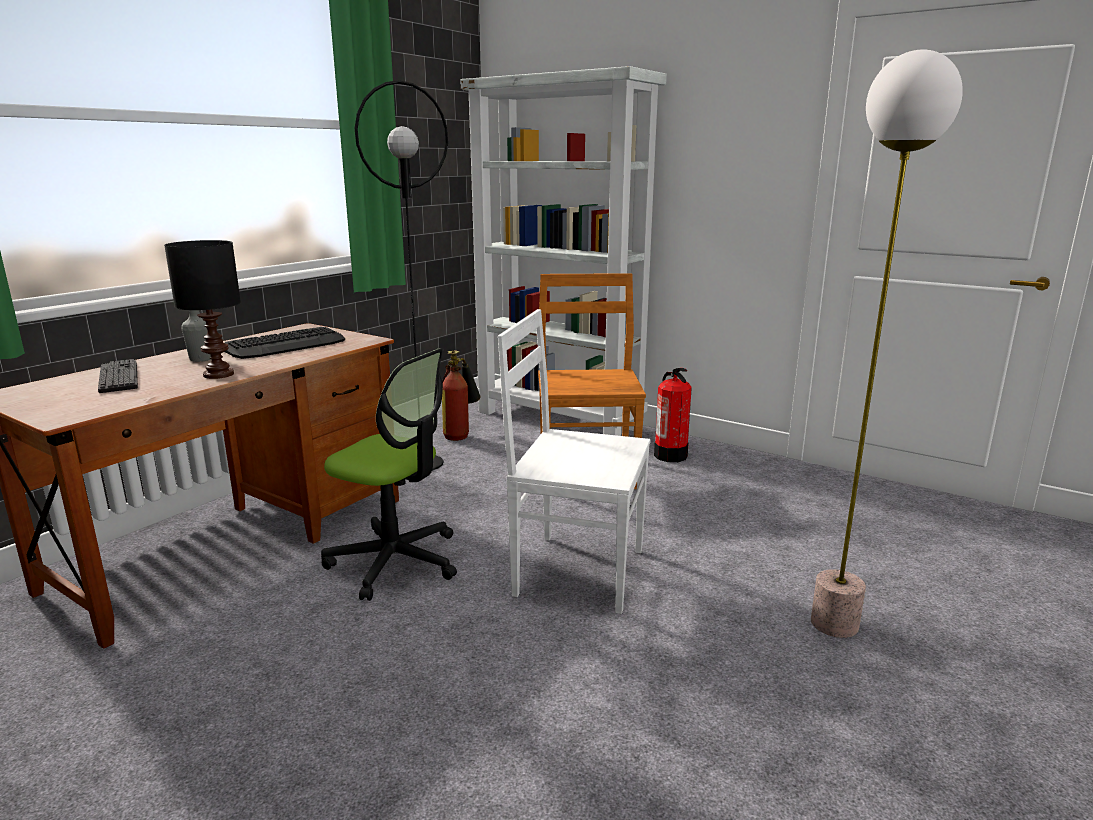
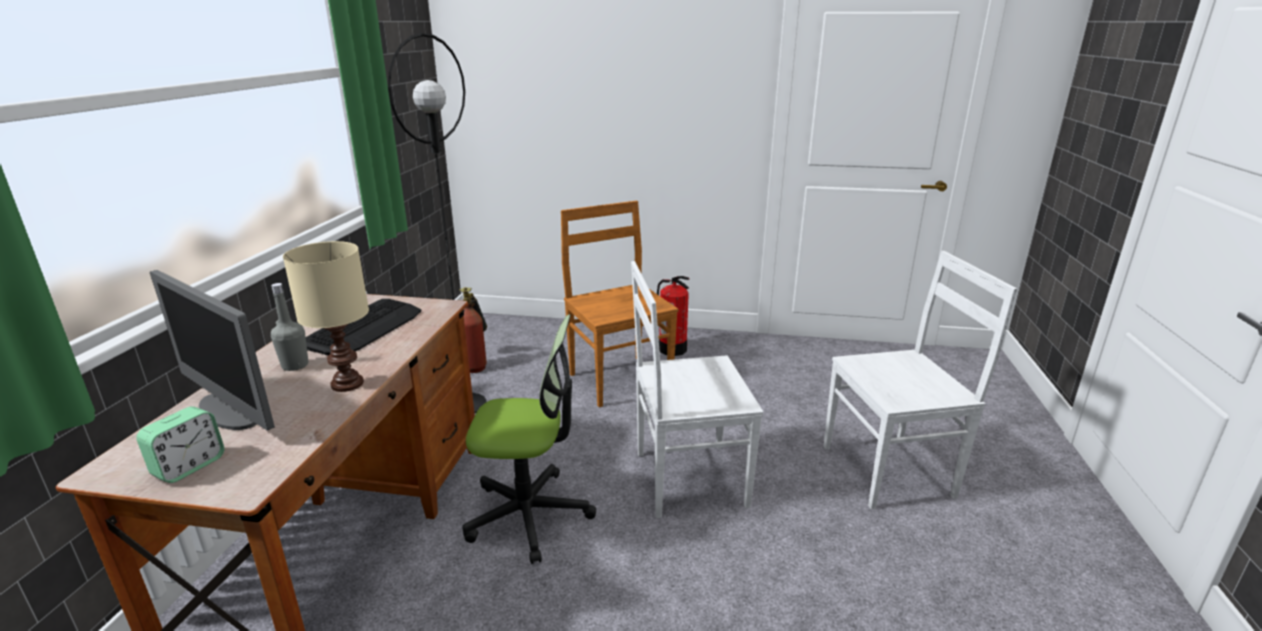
camera: 25 degrees left, 5 degrees up
keyboard [98,359,138,393] -> monitor [150,270,275,431]
black table lamp [164,240,241,379] -> beige table lamp [283,241,369,392]
white bookcase [460,66,667,436] -> none
floor lamp [811,50,963,638] -> white chair [824,251,1017,509]
none -> alarm clock [136,406,225,483]

